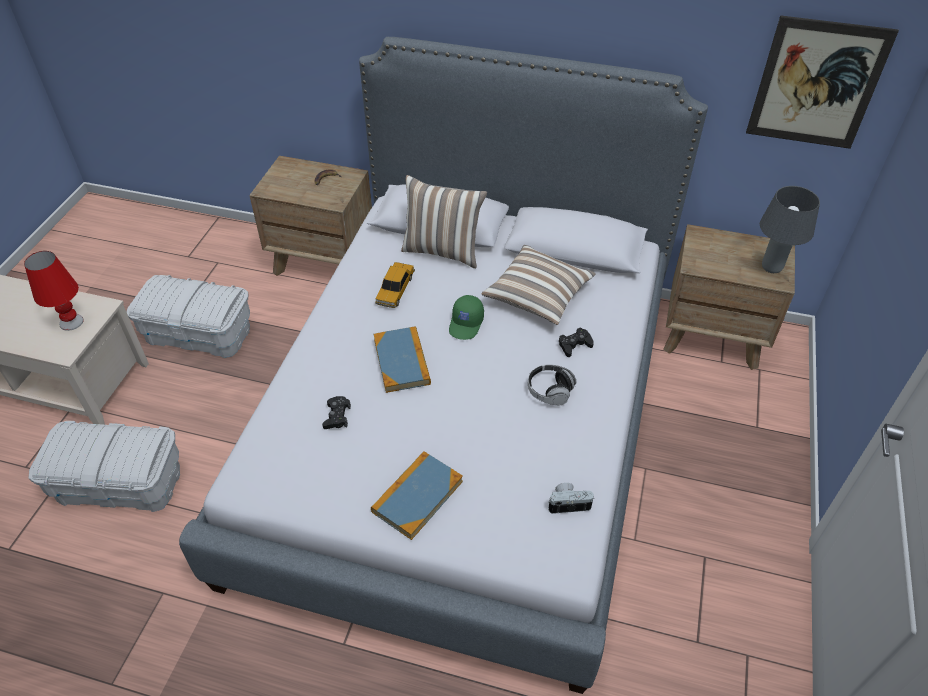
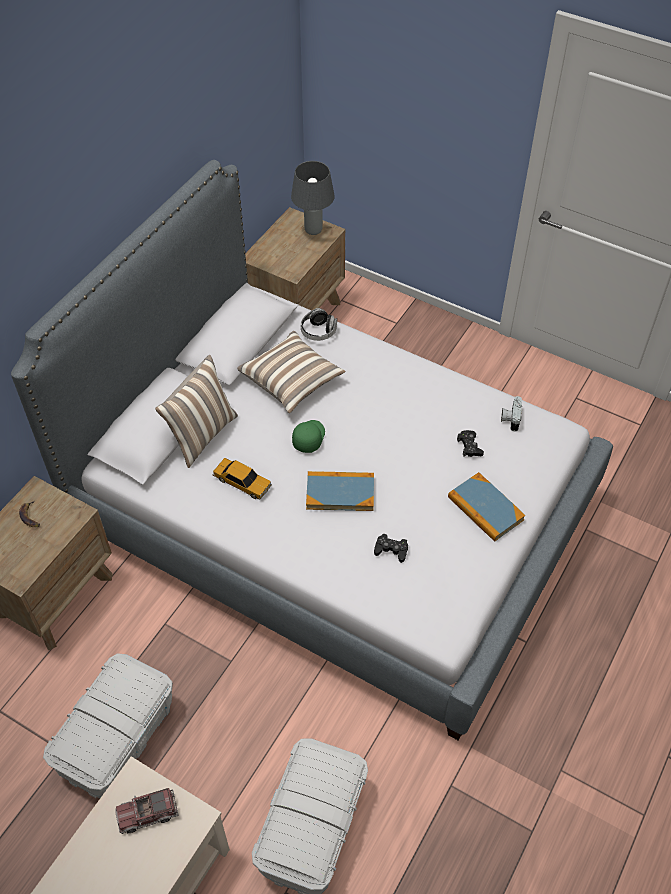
camera: 75 degrees left, 5 degrees up
red table lamp [24,251,84,331] -> toy truck [115,788,178,834]
green cap [449,295,484,340] -> green cap turned 105 degrees counterclockwise [292,420,325,453]
headphones [528,364,576,406] -> headphones moved to [301,308,337,341]
black game controller [559,328,594,357] -> black game controller moved to [457,430,484,457]
picture [746,15,899,149] -> none

